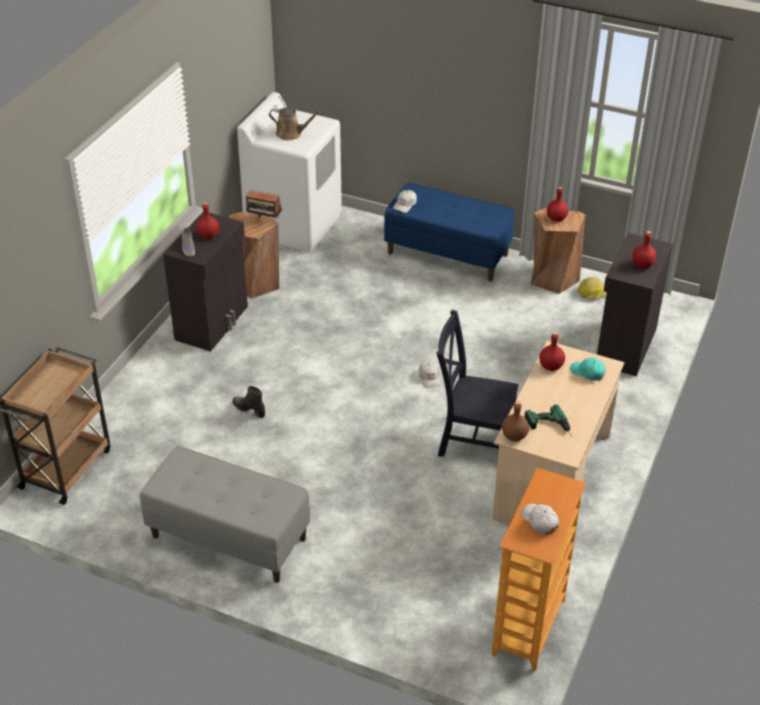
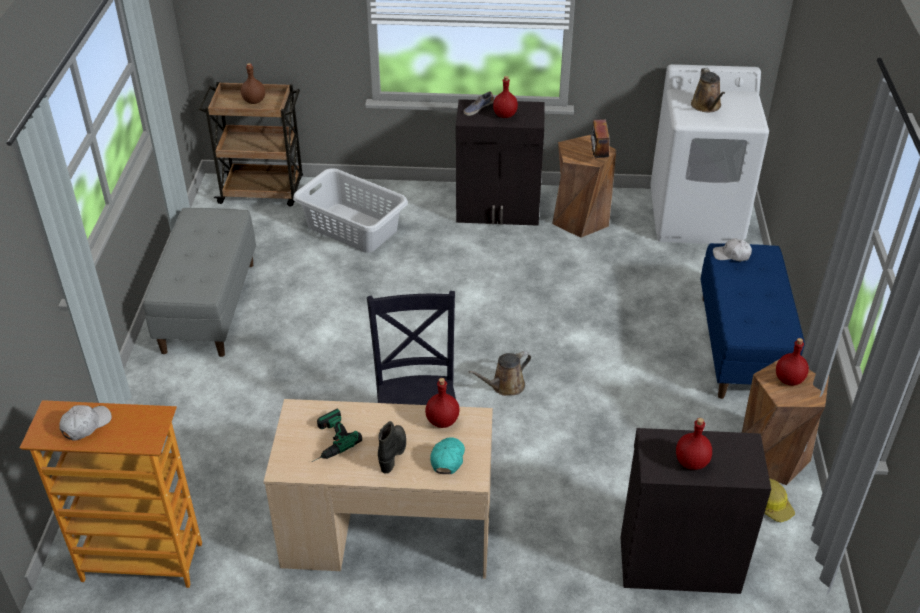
camera: 70 degrees right, 0 degrees up
black boot [233,386,265,418] -> black boot moved to [378,421,406,474]
white cap [419,361,441,388] -> brown watering can [468,351,531,396]
brown bottle [502,401,529,441] -> brown bottle moved to [241,63,265,104]
none -> grey laundry basket [293,168,408,253]

